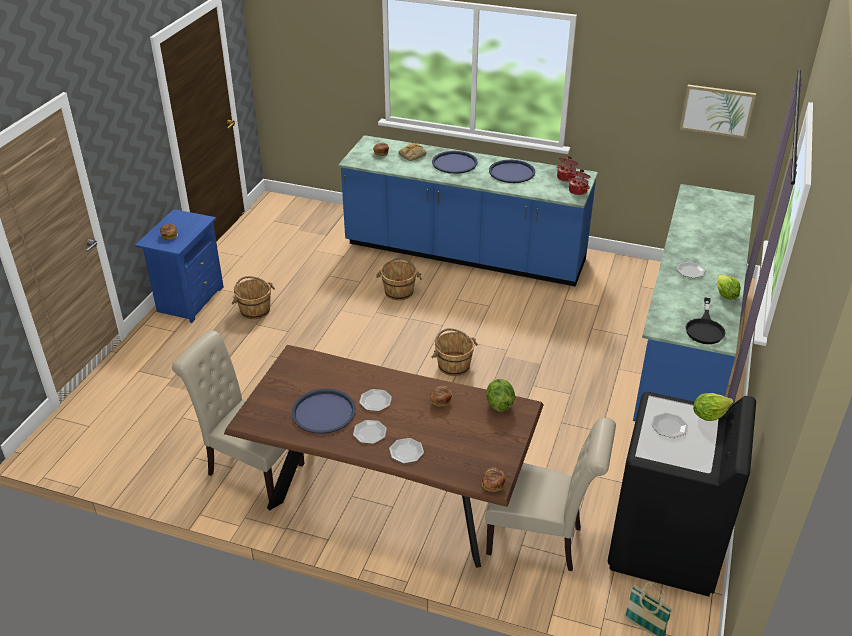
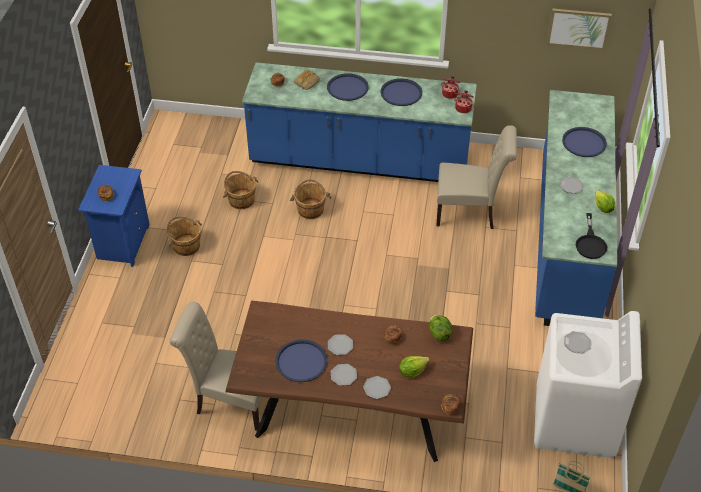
camera: 10 degrees left, 10 degrees up
brown bucket [431,328,478,376] -> brown bucket moved to [223,171,259,209]
beige chair [485,417,616,571] -> beige chair moved to [436,125,517,229]
black washing machine [608,392,756,597] -> white washing machine [534,311,642,458]
lettuce [693,393,733,421] -> lettuce moved to [399,356,430,378]
none -> blue tray [562,127,607,157]

